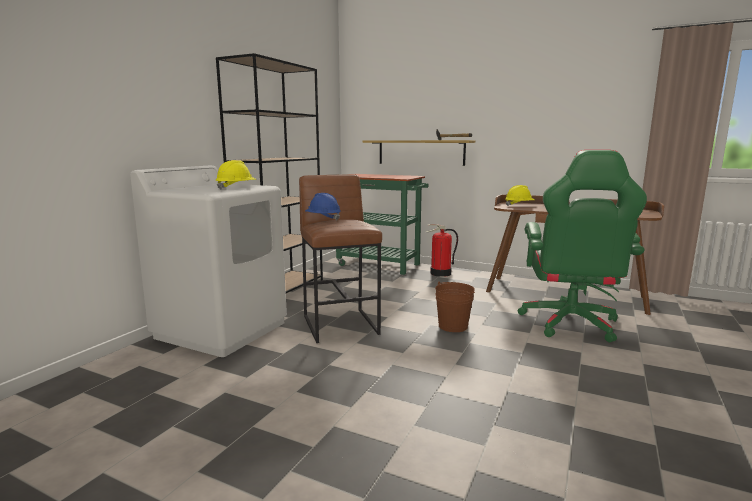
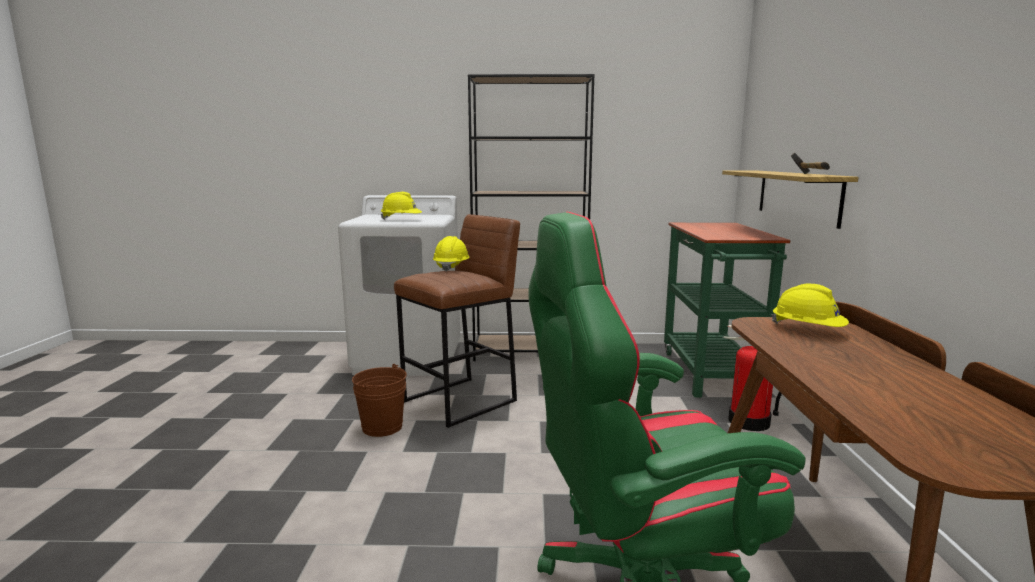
camera: 65 degrees right, 0 degrees up
blue hard hat [305,193,341,220] -> yellow hard hat [433,236,469,272]
brown bucket [435,282,475,332] -> brown bucket moved to [352,364,407,437]

